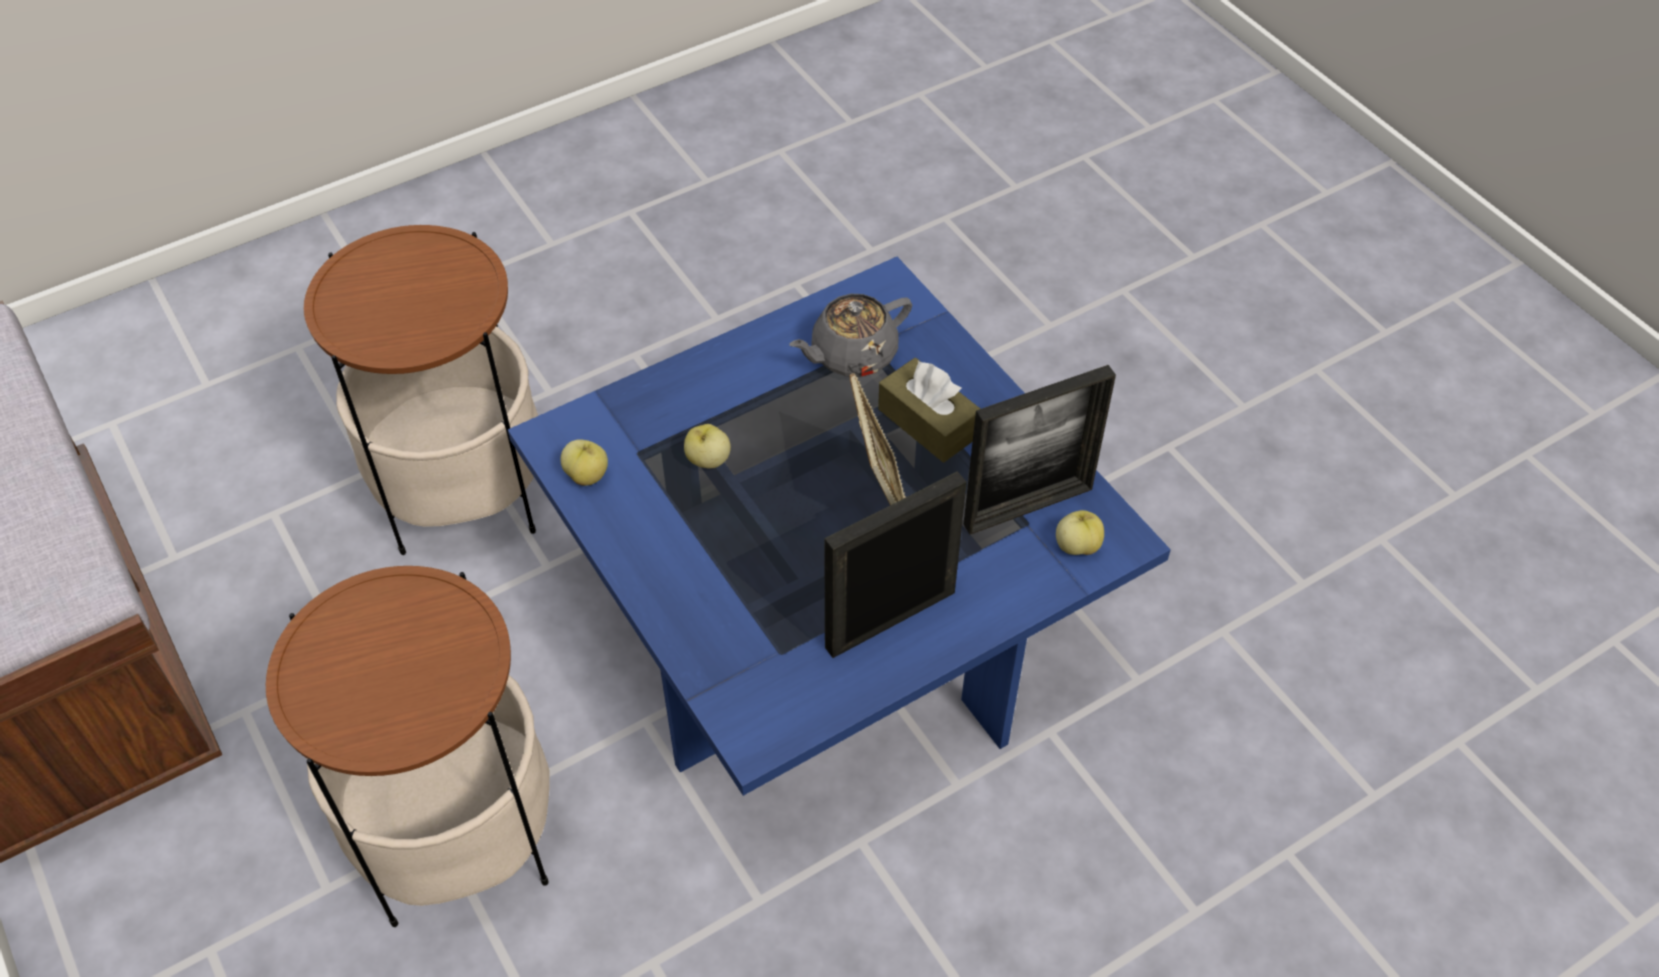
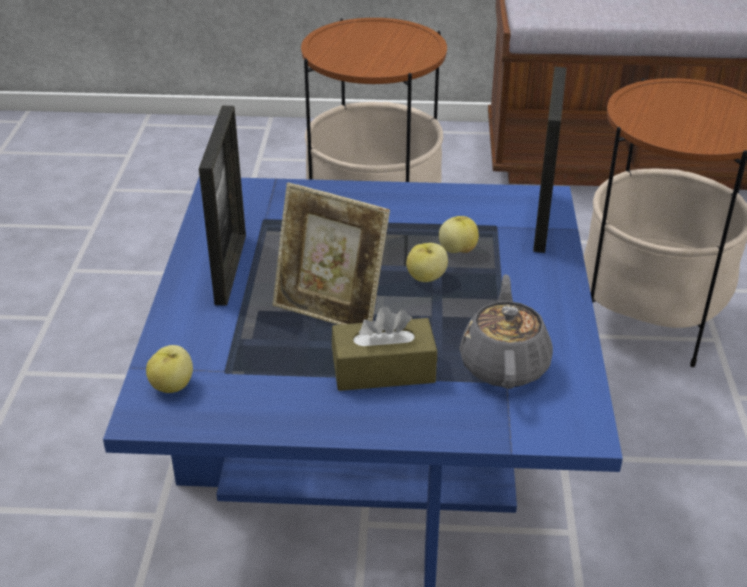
camera: 125 degrees right, 15 degrees down
apple [561,439,608,486] -> apple moved to [406,243,448,282]
picture frame [963,365,1116,535] -> picture frame moved to [533,67,566,253]

